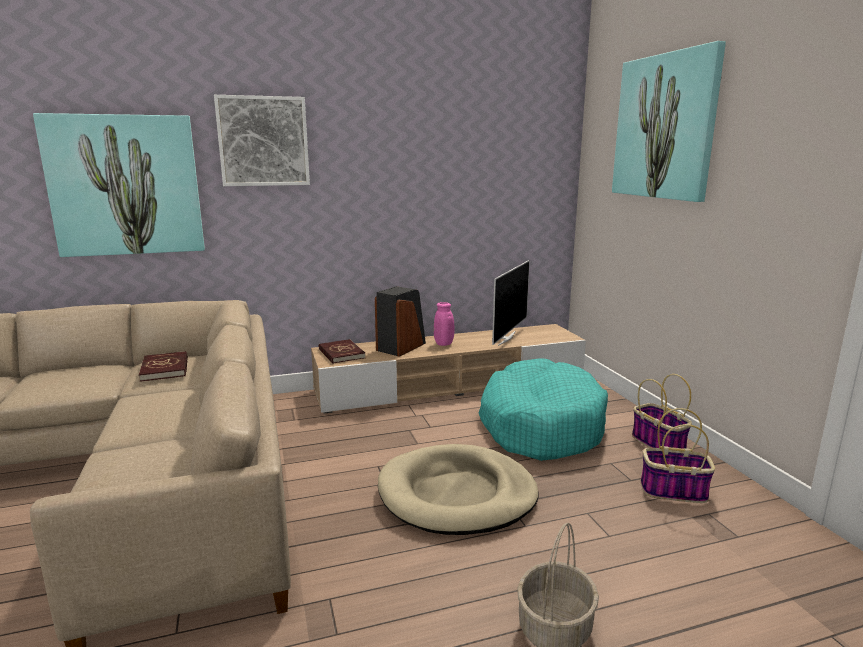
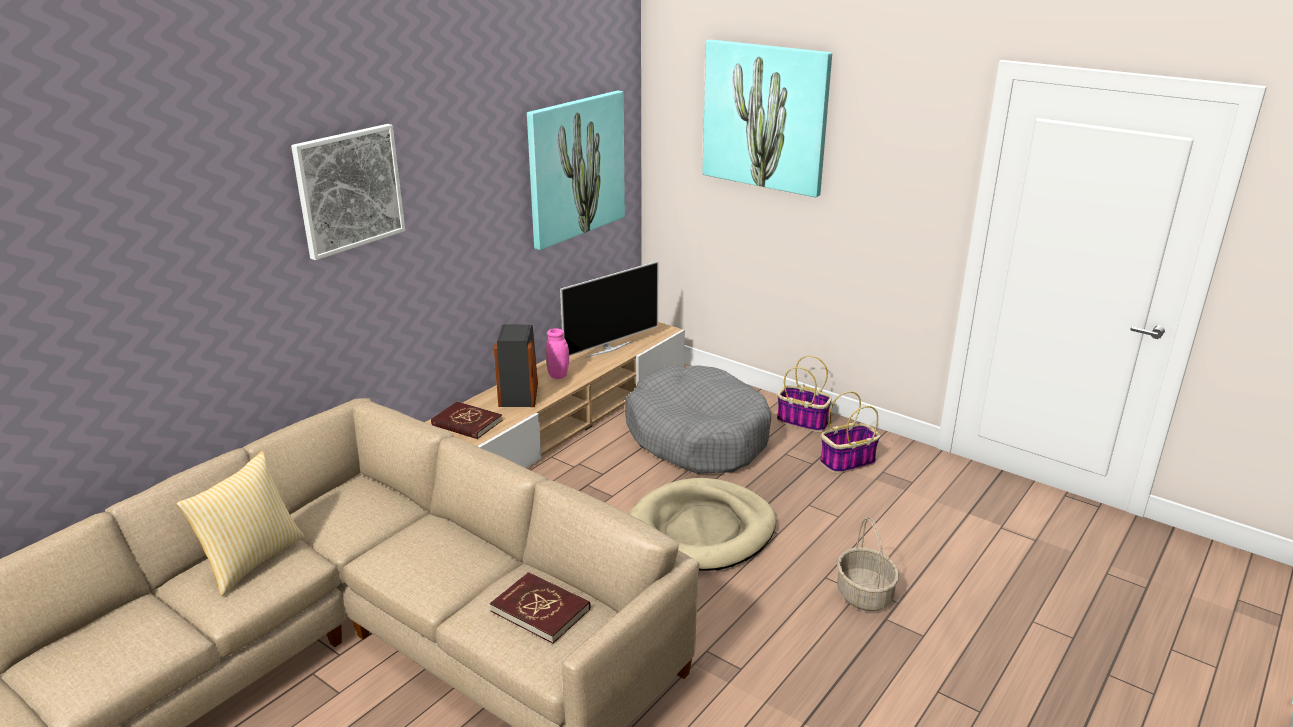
camera: 35 degrees left, 10 degrees up
picture [33,113,205,257] -> picture moved to [527,91,625,250]
red book [139,351,188,382] -> red book moved to [490,572,590,644]
turquoise dog bed [479,358,608,461] -> grey dog bed [625,365,771,474]
television [492,260,530,346] -> television turned 60 degrees clockwise [560,261,658,358]
none -> pillow [176,451,305,596]

